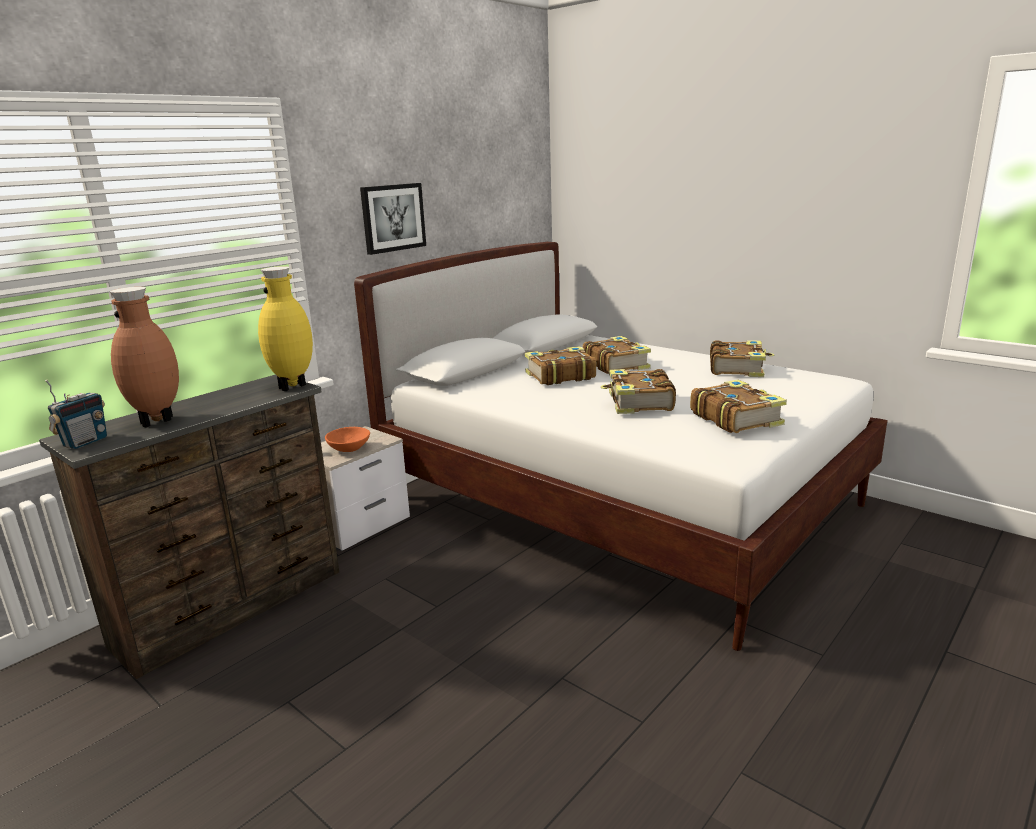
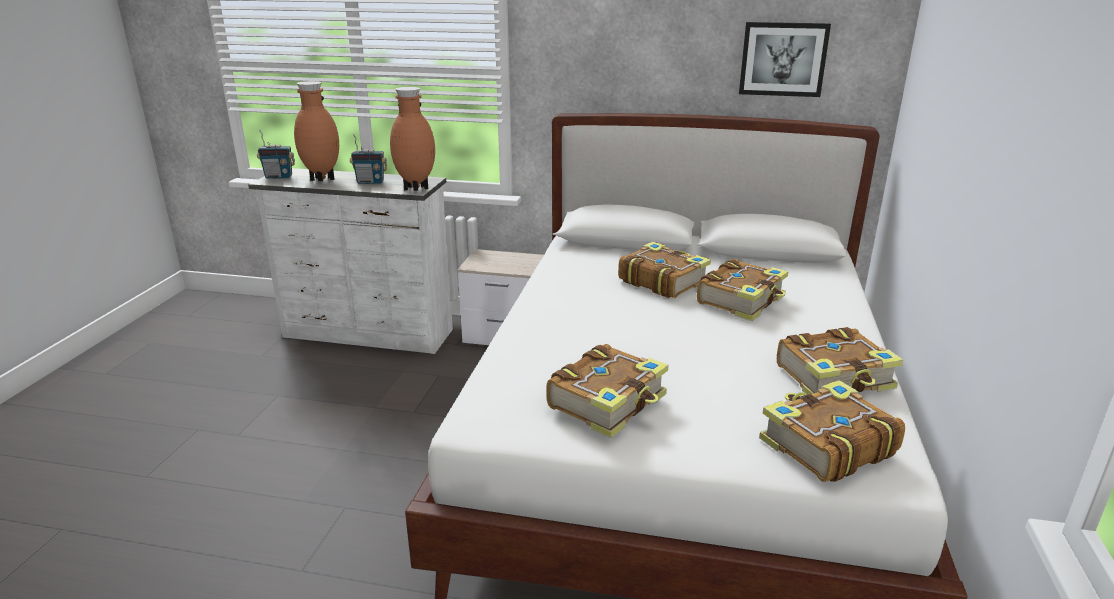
camera: 60 degrees right, 5 degrees up
brown dresser [39,374,339,679] -> white dresser [248,168,453,354]
yellow vase [258,266,313,391] -> brown vase [390,87,435,191]
orange bowl [325,427,370,452] -> none
picture [360,183,426,255] -> picture moved to [739,22,831,97]
book [601,369,676,414] -> book moved to [759,380,905,482]
none -> radio [350,134,387,184]

